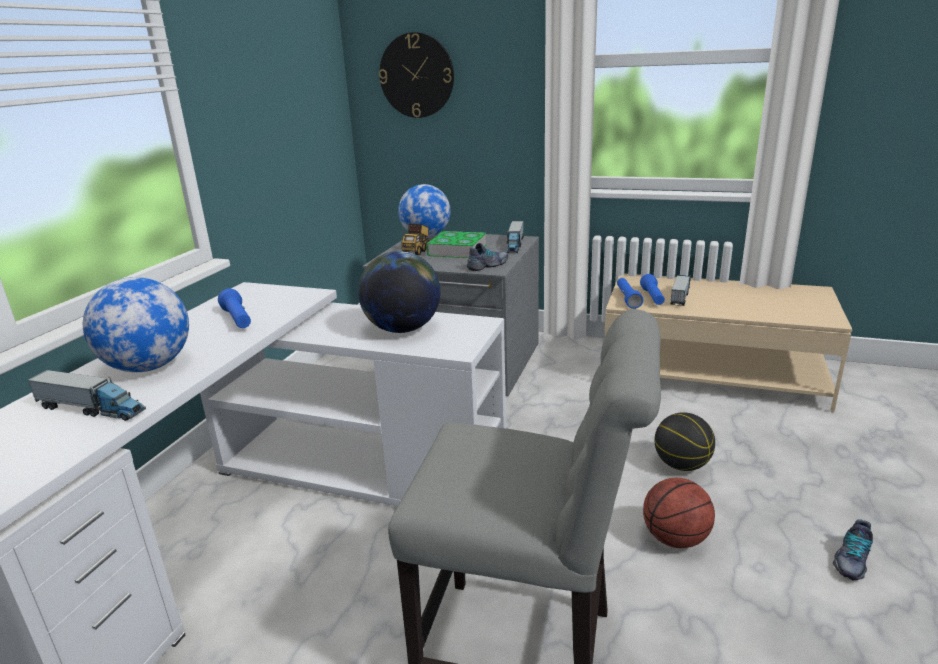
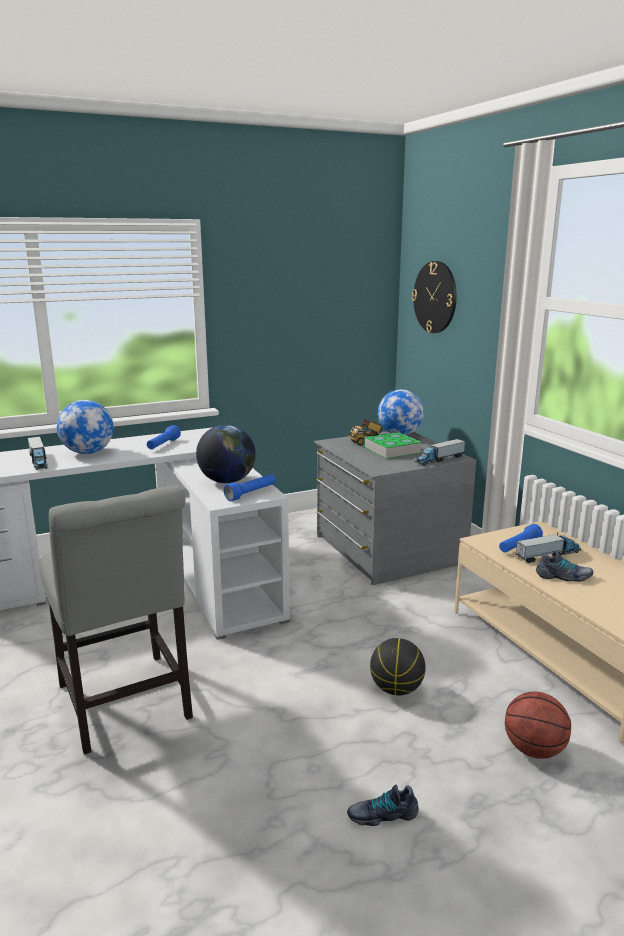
camera: 45 degrees right, 5 degrees down
shoe [467,243,508,271] -> shoe moved to [536,551,593,582]
blue flashlight [617,278,643,309] -> blue flashlight moved to [224,474,276,501]
basketball [643,478,715,548] -> basketball moved to [505,692,571,759]

